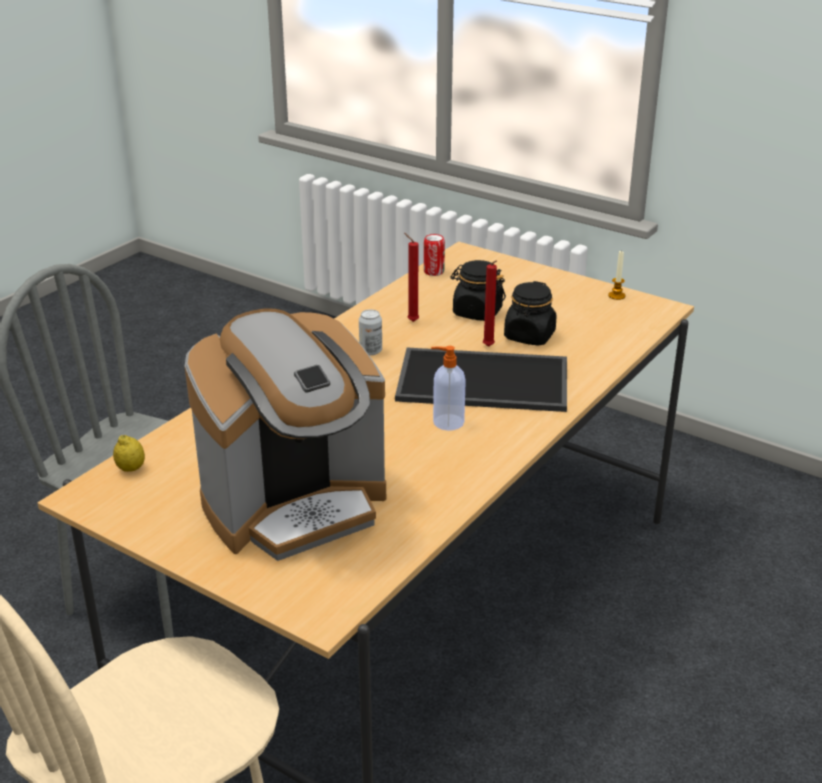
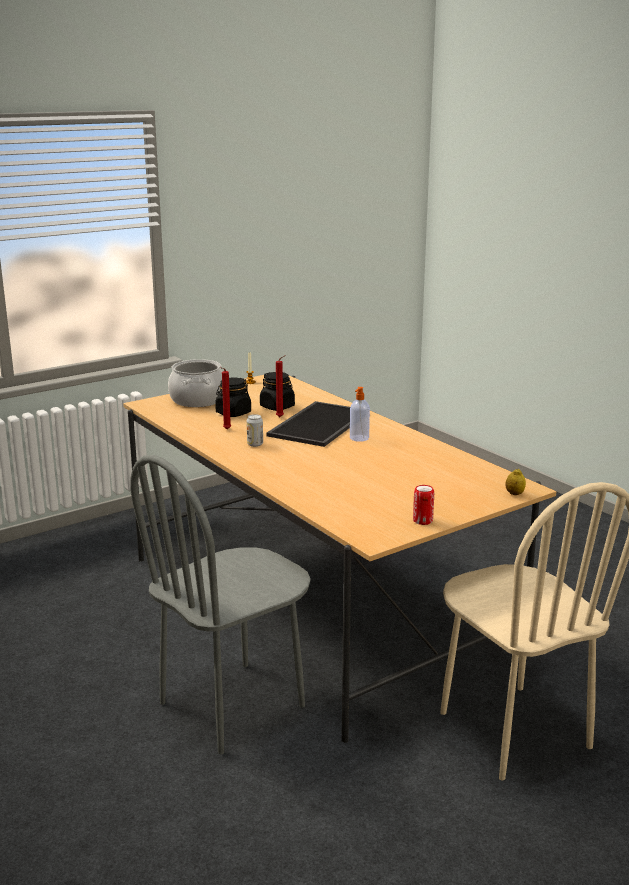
camera: 70 degrees left, 10 degrees down
lemon [113,435,145,472] -> lemon moved to [505,469,526,495]
coffee machine [185,308,386,561] -> none
can [424,234,445,276] -> can moved to [413,485,434,525]
none -> cooking pot [168,359,222,407]

